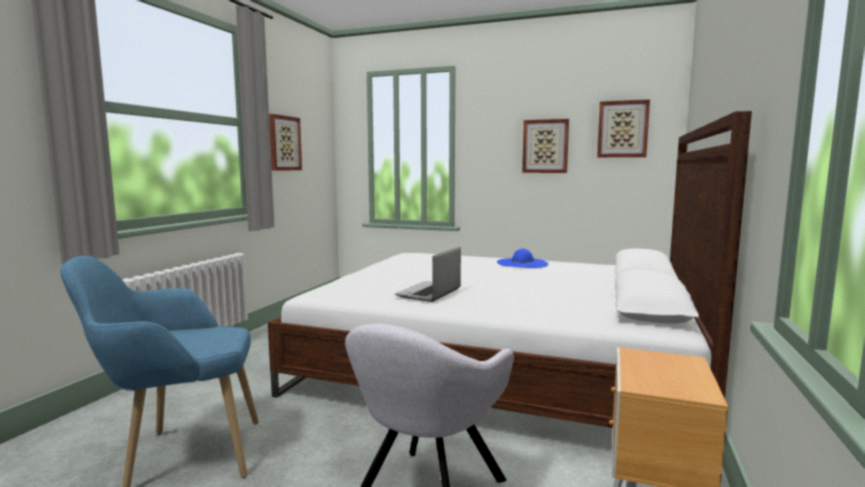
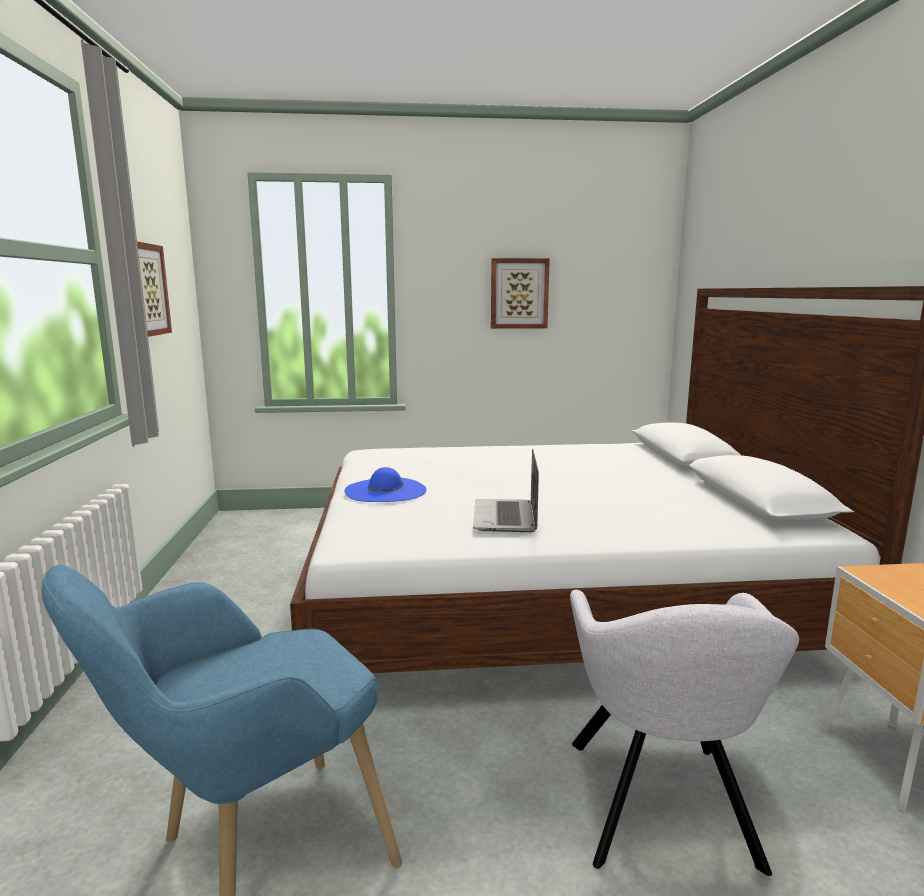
camera: 25 degrees left, 5 degrees up
blue hat [497,249,549,268] -> blue hat moved to [345,467,427,502]
picture [597,100,650,157] -> none

